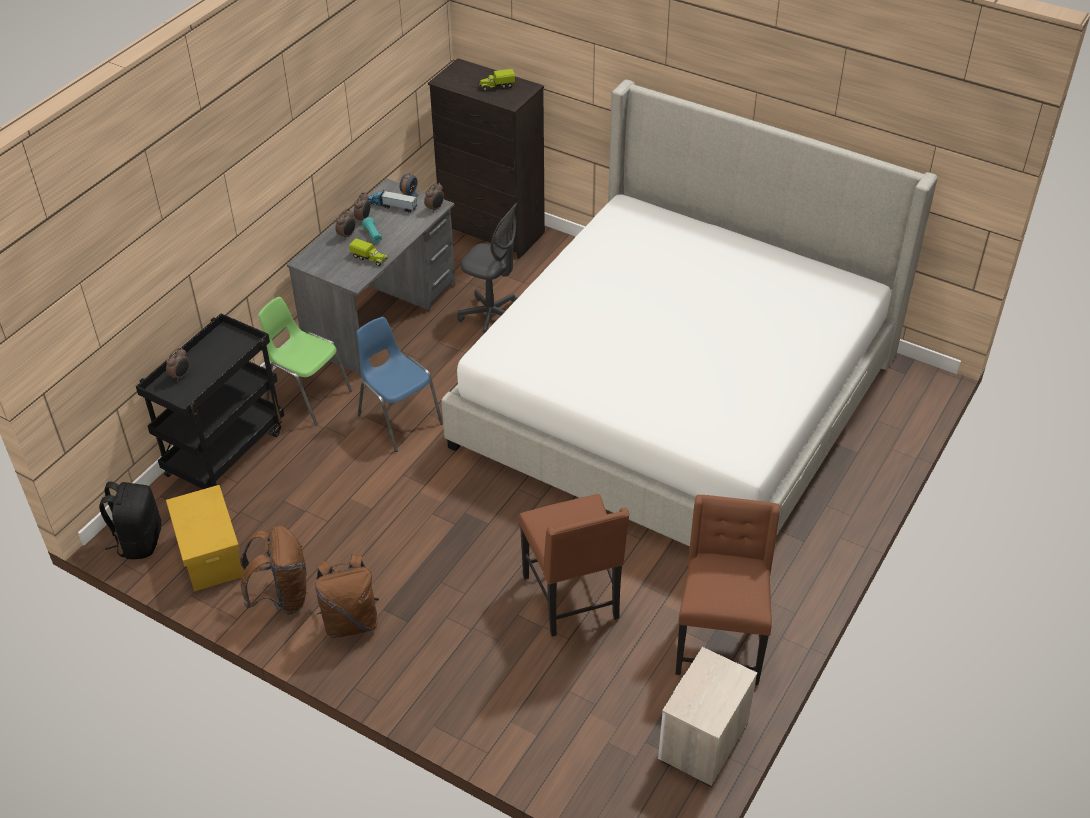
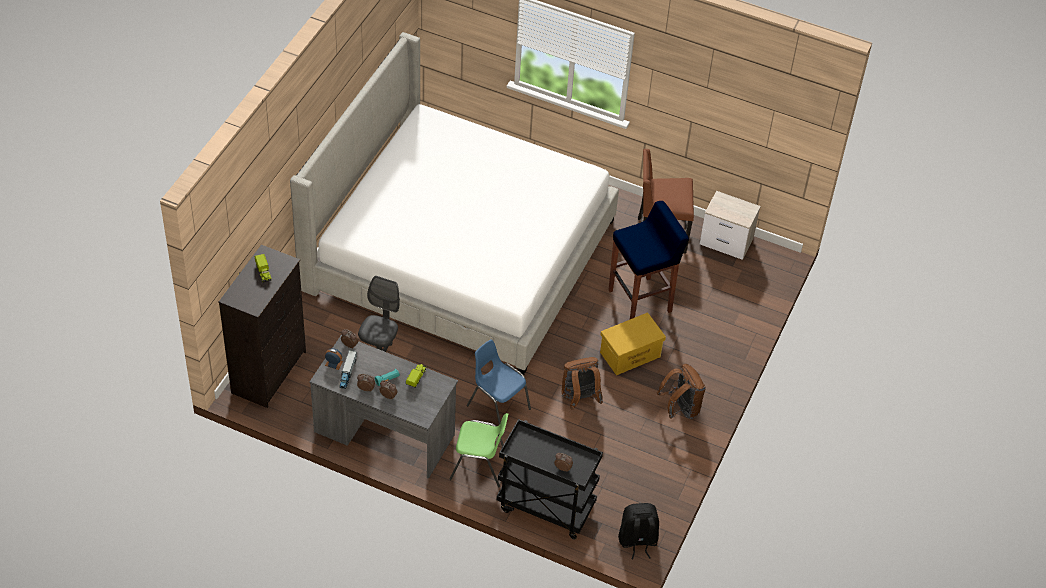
camera: 100 degrees left, 5 degrees up
yellow storage box [166,485,243,591] -> yellow storage box moved to [600,312,666,375]
brown backpack [240,526,308,614] -> brown backpack moved to [562,357,603,410]
green chair [258,297,352,426] -> green chair turned 105 degrees counterclockwise [450,413,508,488]
blue chair [356,317,443,452] -> blue chair turned 90 degrees clockwise [467,339,531,425]
brown chair [519,494,630,637] -> blue stool [608,201,689,319]

